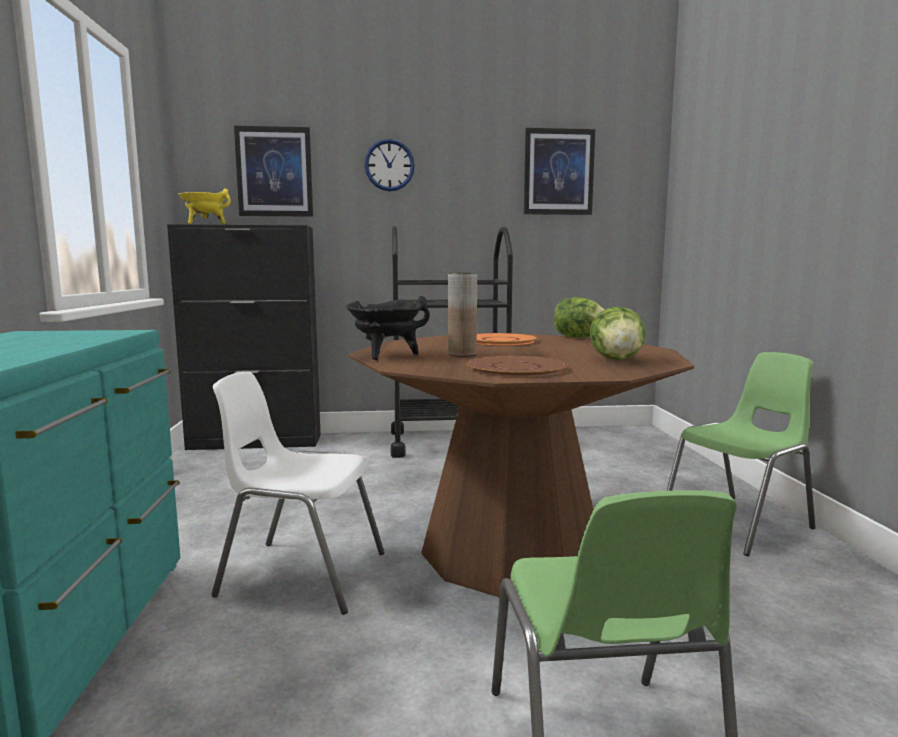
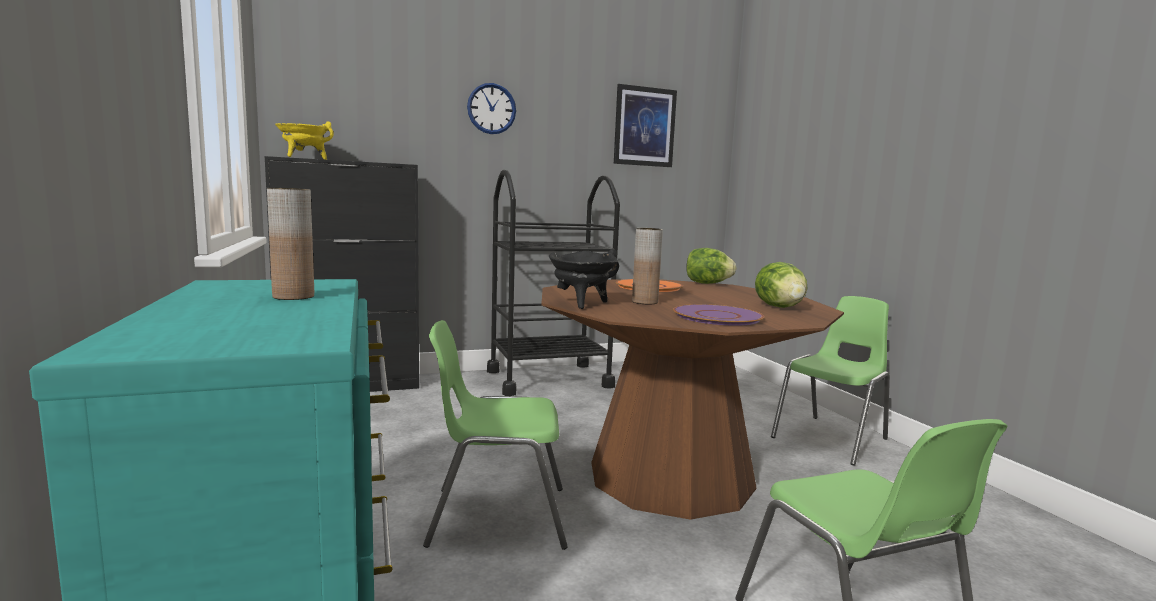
camera: 15 degrees left, 0 degrees up
white chair [211,372,385,615] -> green chair [423,320,568,550]
picture [234,126,313,217] -> none
brown plate [466,356,568,377] -> purple plate [673,304,764,326]
none -> brown vase [267,187,314,300]

